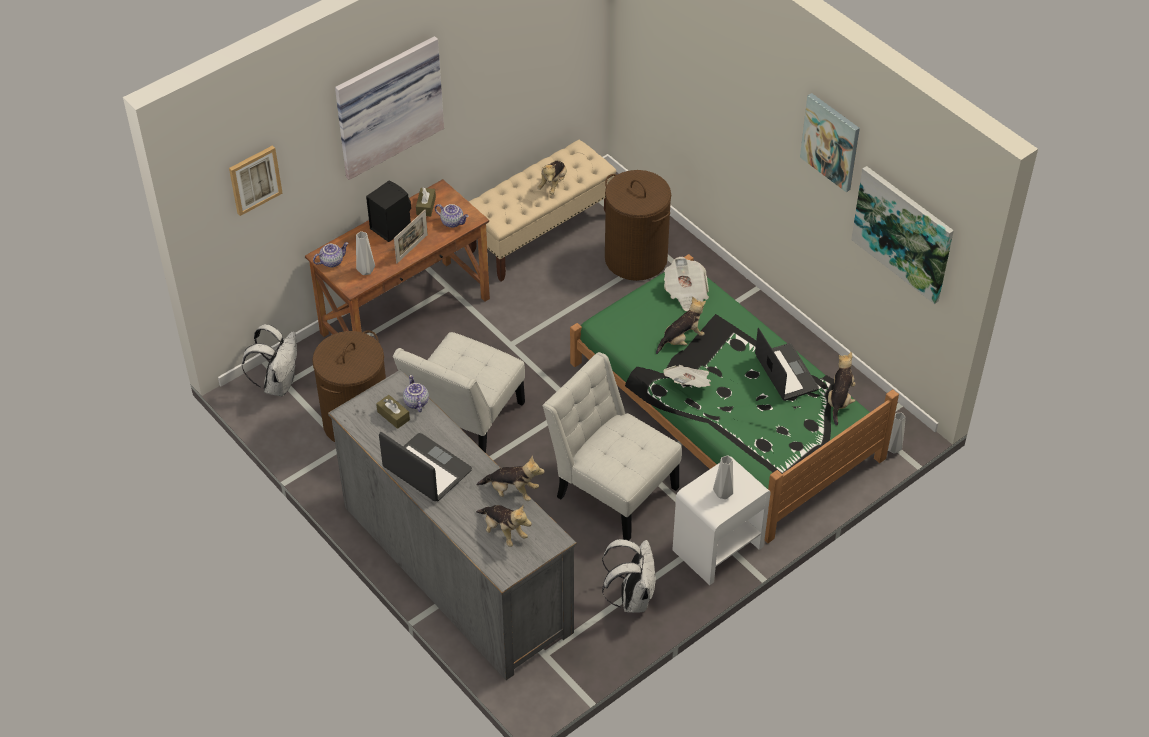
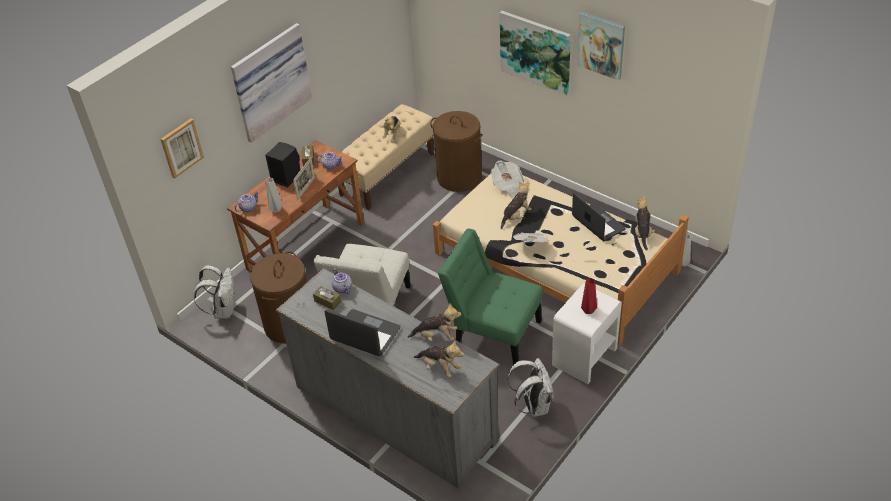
camera: 10 degrees left, 5 degrees down
white chair [543,352,682,540] -> green chair [438,229,542,365]
green bed [570,254,899,543] -> beige bed [433,174,689,346]
grey vase [713,455,733,499] -> red vase [581,278,597,314]
picture [851,166,954,304] -> picture moved to [500,11,571,96]

